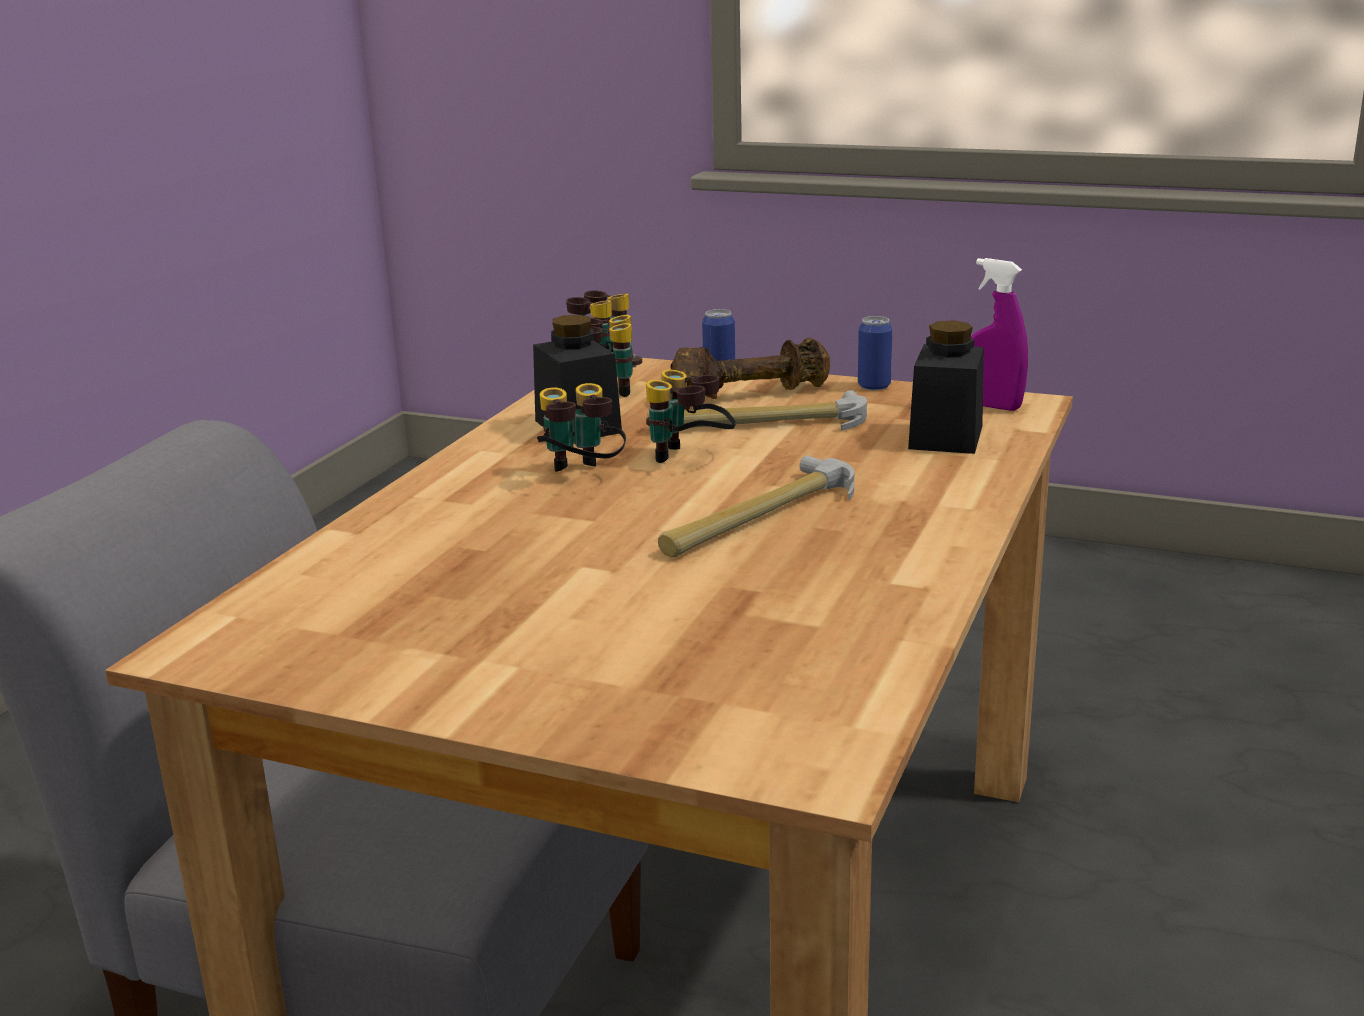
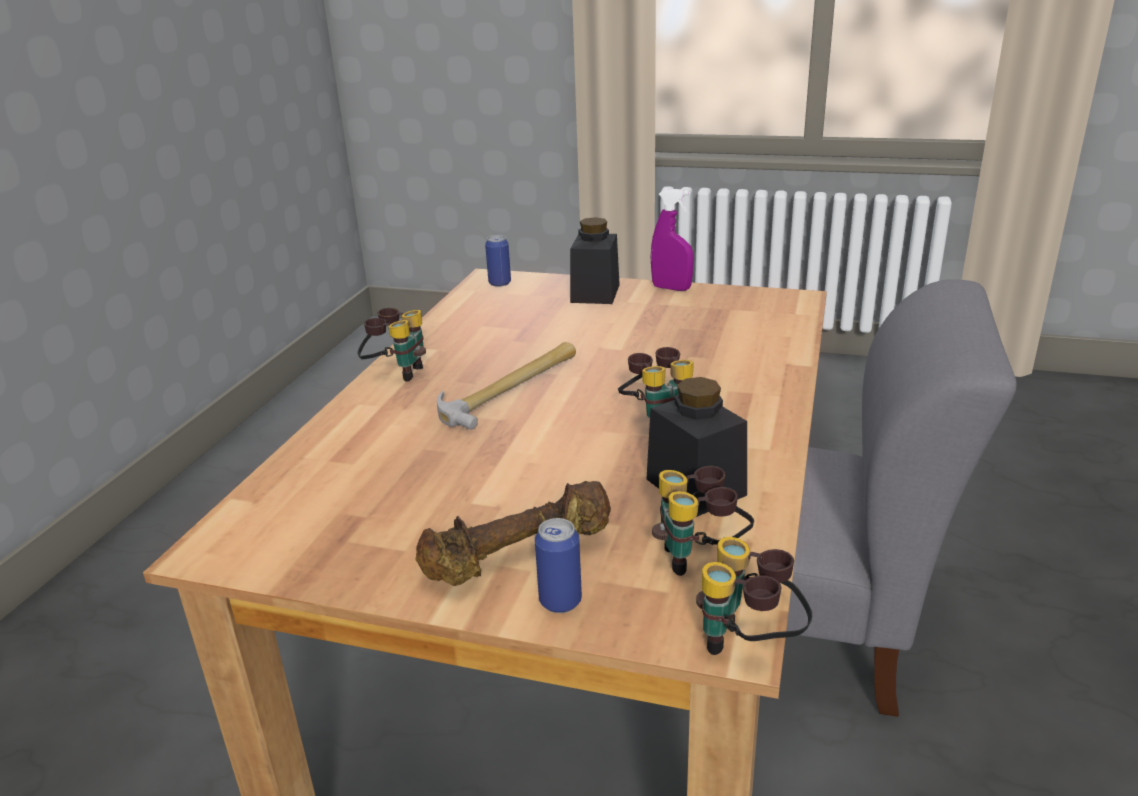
camera: 175 degrees right, 5 degrees up
binoculars [646,370,736,463] -> binoculars moved to [357,308,426,382]
hammer [647,390,867,431] -> none
can [858,316,892,390] -> can moved to [485,235,511,287]
black jar [908,320,984,454] -> black jar moved to [570,217,620,304]
purple spray bottle [971,258,1028,411] -> purple spray bottle moved to [651,188,694,291]

